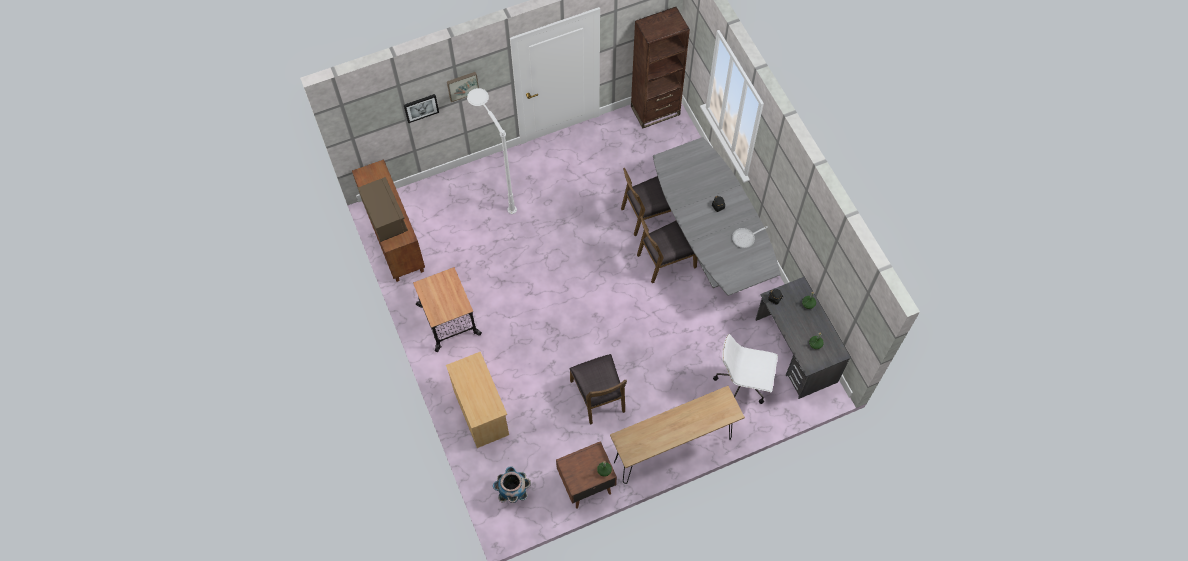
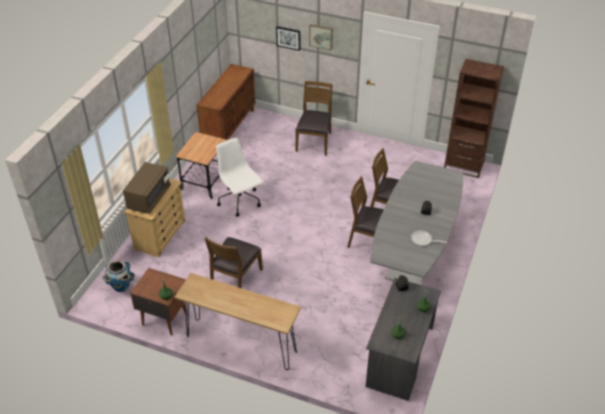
camera: 45 degrees right, 20 degrees down
brown microwave [358,177,408,242] -> brown microwave moved to [123,162,171,214]
white floor lamp [467,88,517,214] -> brown chair [295,81,332,156]
white office chair [713,334,778,404] -> white office chair moved to [216,138,264,217]

